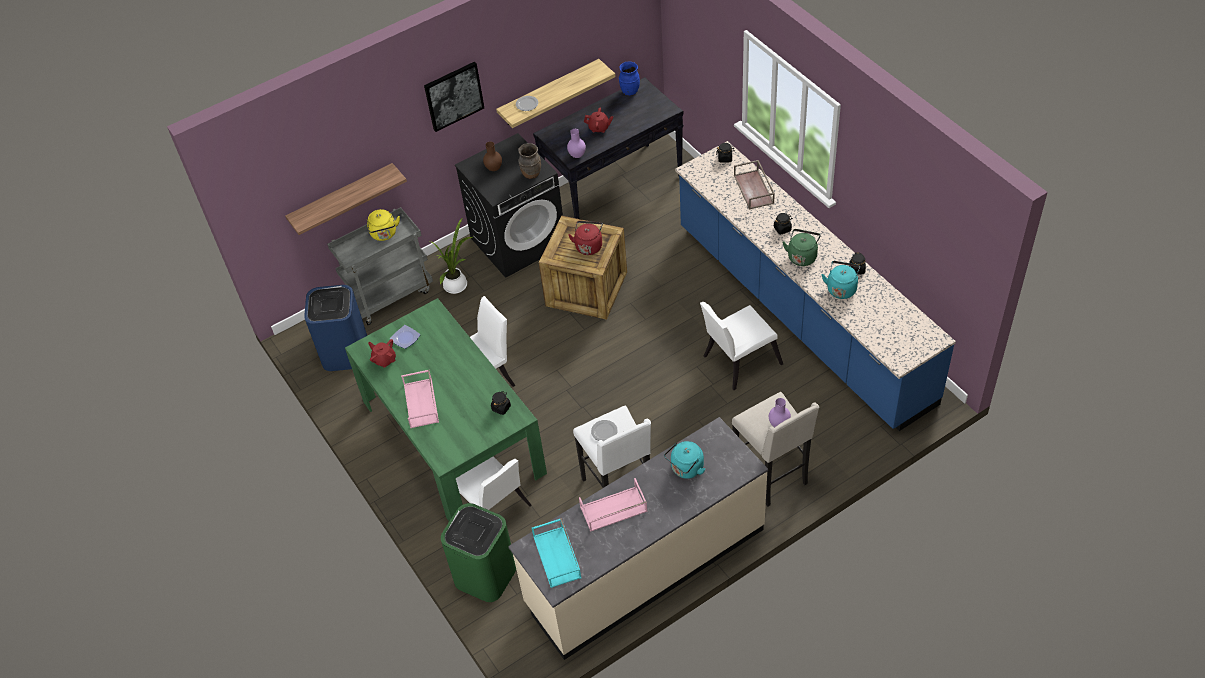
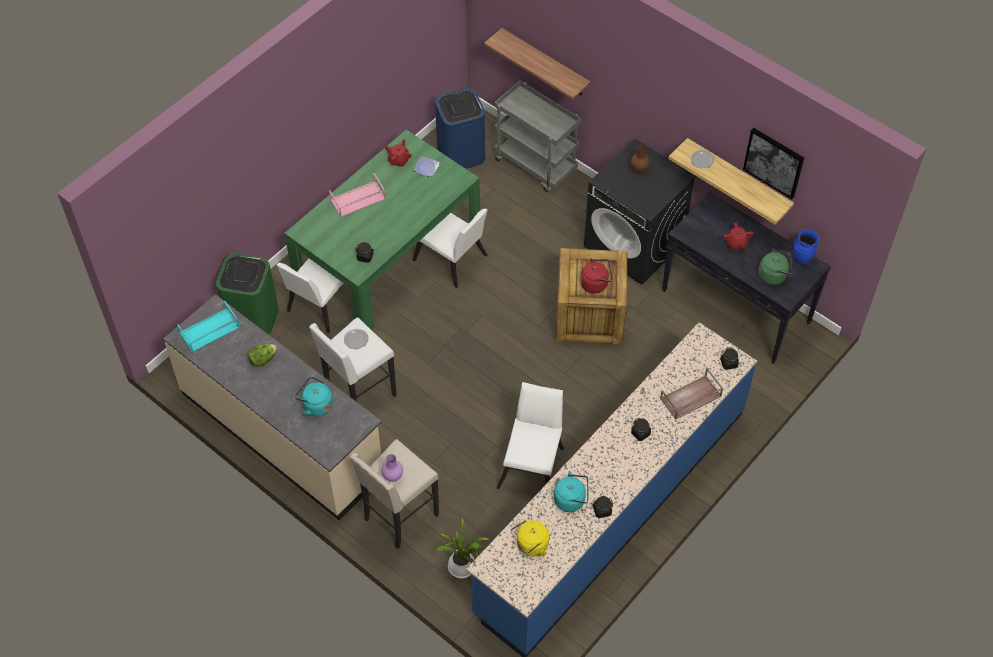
camera: 70 degrees right, 5 degrees up
yellow kettle [367,209,400,241] -> yellow kettle moved to [511,520,549,556]
picture [424,62,484,132] -> picture moved to [743,128,804,199]
potted plant [430,219,472,294] -> potted plant moved to [436,518,491,578]
brown vase [518,143,541,179] -> none
purple vase [567,129,586,158] -> none
pink tray [579,478,648,532] -> lettuce [248,344,277,367]
white chair [700,302,783,390] -> white chair turned 60 degrees clockwise [496,382,564,489]
green kettle [782,229,820,266] -> green kettle moved to [759,248,792,285]

